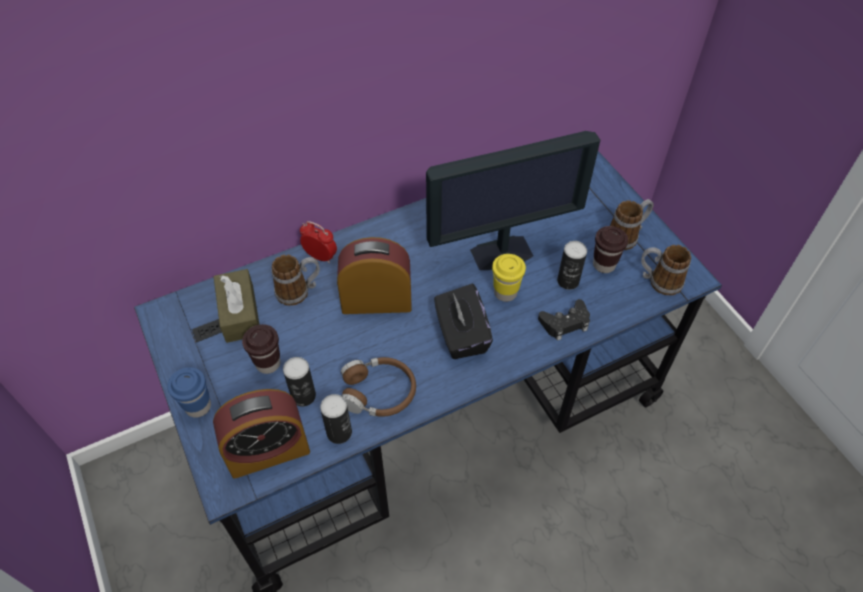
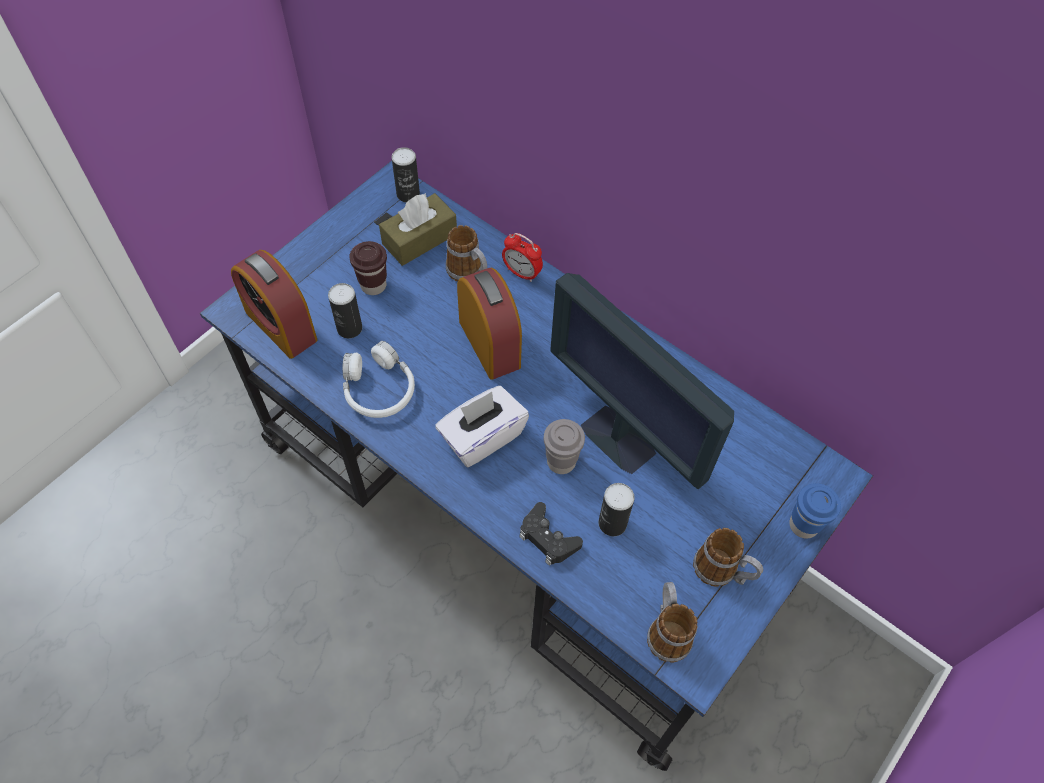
camera: 65 degrees right, 5 degrees up
blue cup [167,367,211,418] -> blue cup moved to [789,483,841,539]
alarm clock [300,221,337,264] -> alarm clock turned 120 degrees clockwise [502,233,543,282]
can [320,394,352,444] -> can moved to [392,147,420,203]
brown headphones [341,357,416,417] -> white headphones [343,341,415,418]
black tissue box [434,284,493,359] -> white tissue box [435,386,529,467]
yellow cup [492,254,526,302] -> grey cup [544,419,585,474]
brown cup [593,226,628,273] -> none

